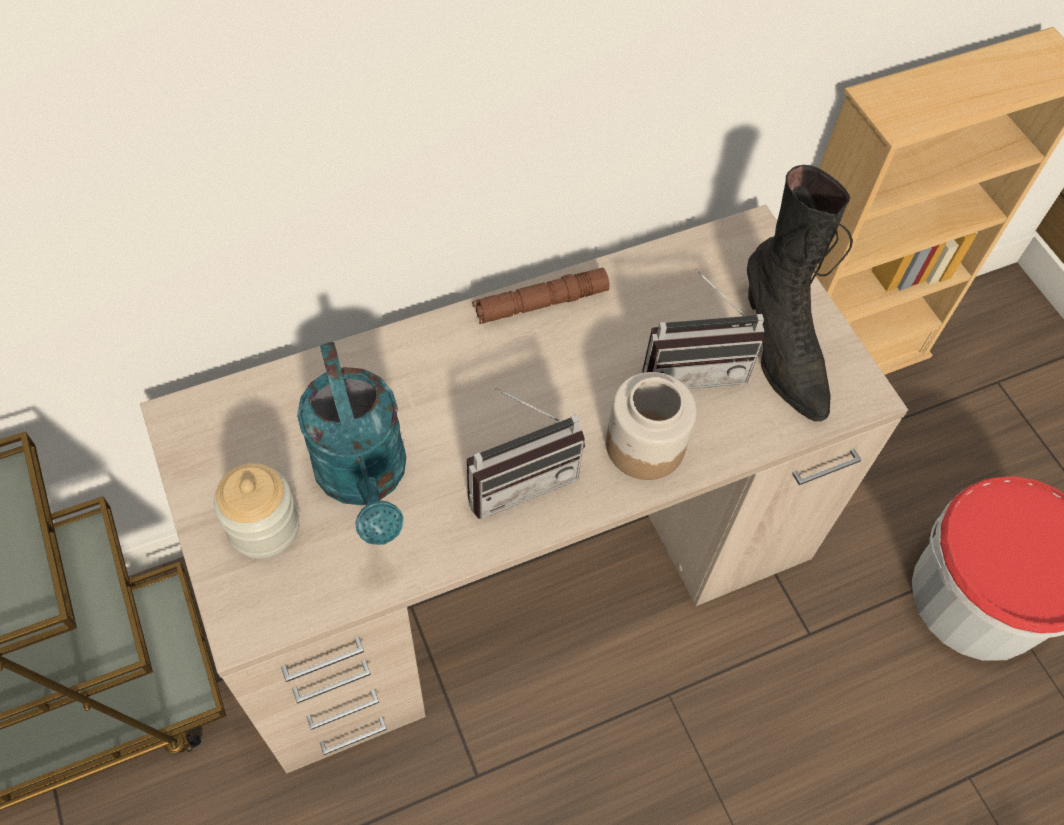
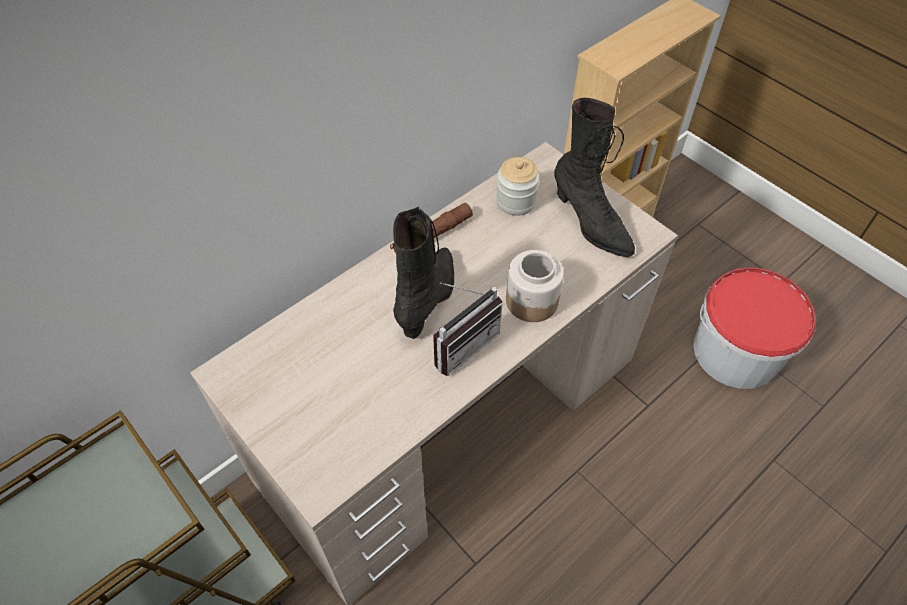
camera: 15 degrees left, 5 degrees down
jar [214,463,299,559] -> jar moved to [496,157,540,216]
turquoise watering can [297,341,406,545] -> none
radio [642,269,764,389] -> none
none -> black boot [393,206,454,339]

